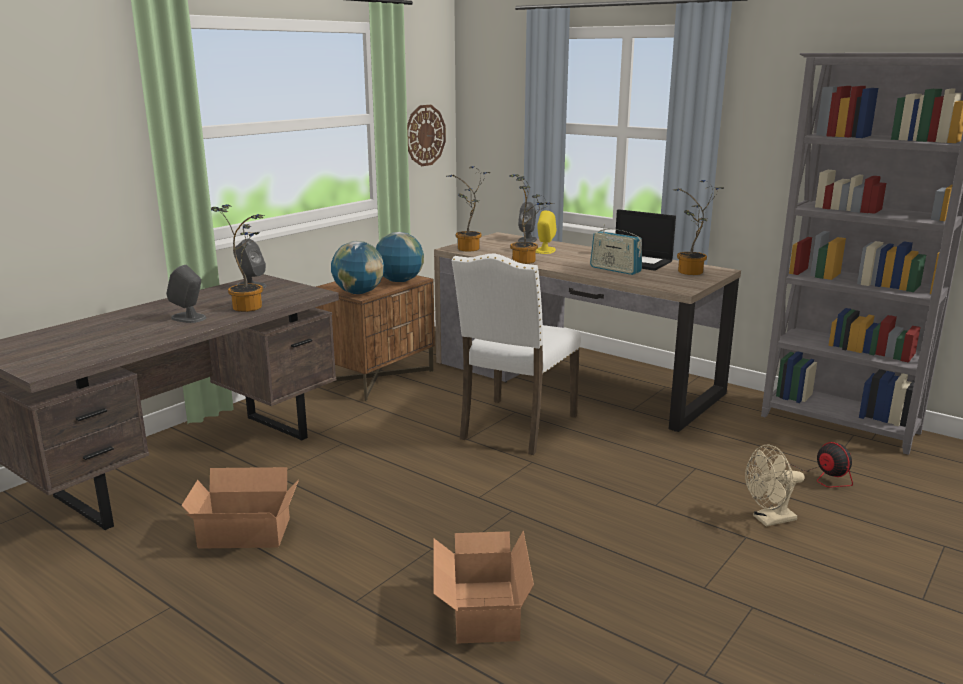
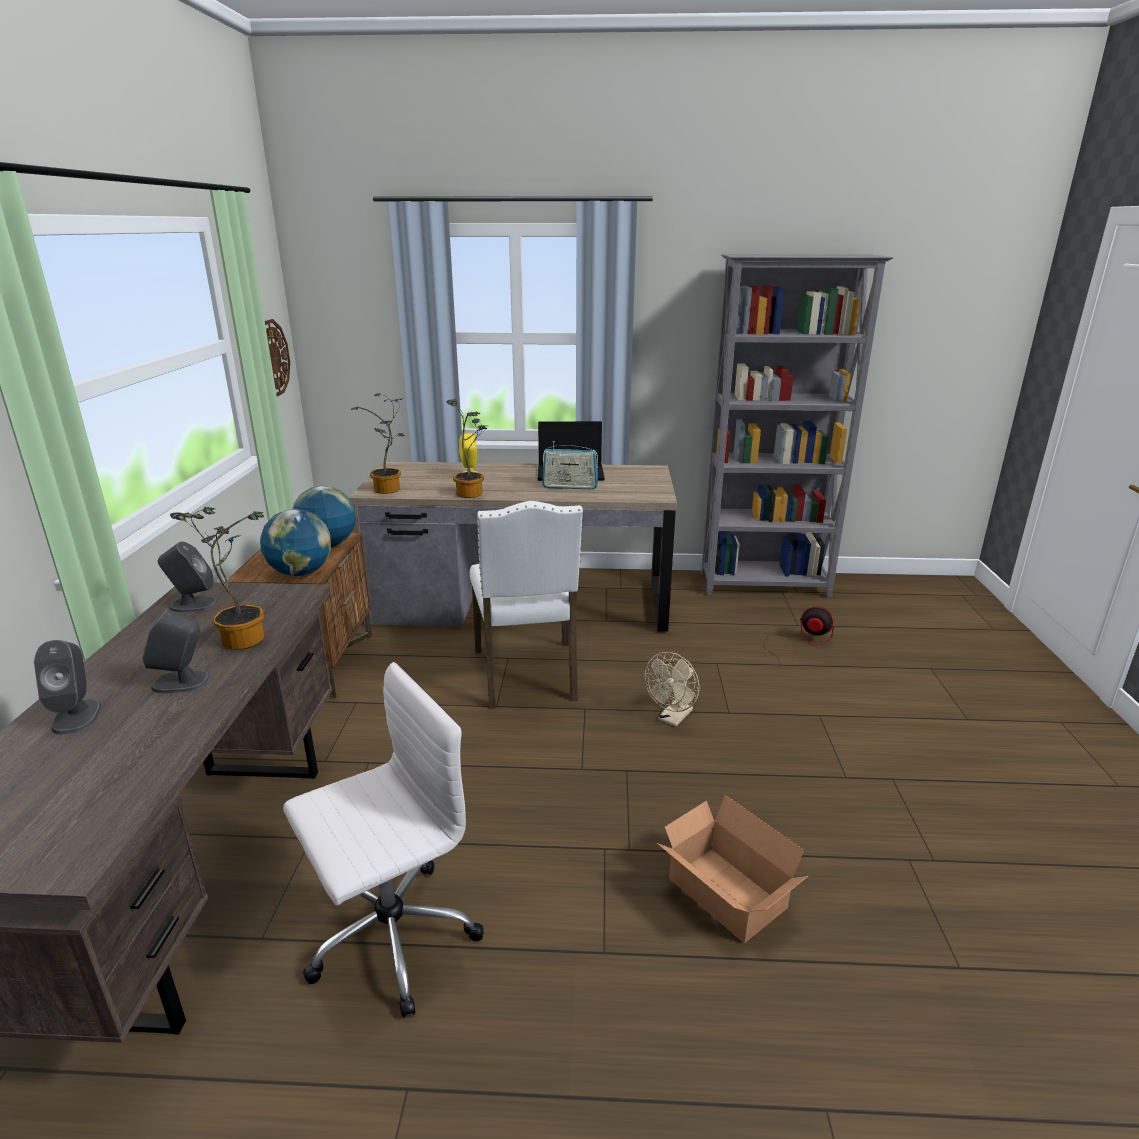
camera: 35 degrees left, 5 degrees up
cardboard box [181,467,299,549] -> white office chair [283,662,484,1018]
grey speaker [518,202,537,243] -> grey speaker moved to [34,640,101,735]
potted plant [673,180,723,275] -> none
beige fan [745,444,804,527] -> beige fan moved to [644,652,700,727]

